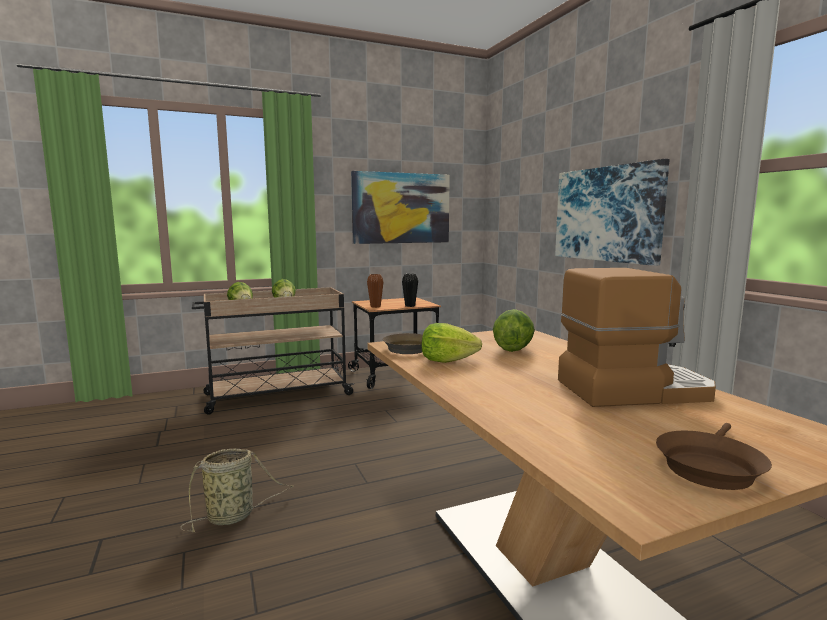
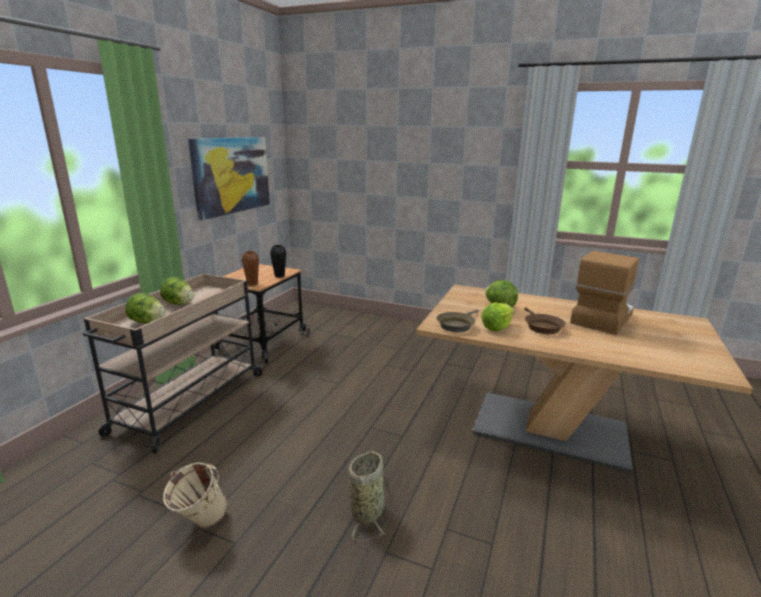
camera: 45 degrees left, 10 degrees up
picture [555,159,669,266] -> none
brown frying pan [656,423,772,490] -> brown frying pan moved to [524,307,566,334]
none -> beige bucket [163,463,227,528]

